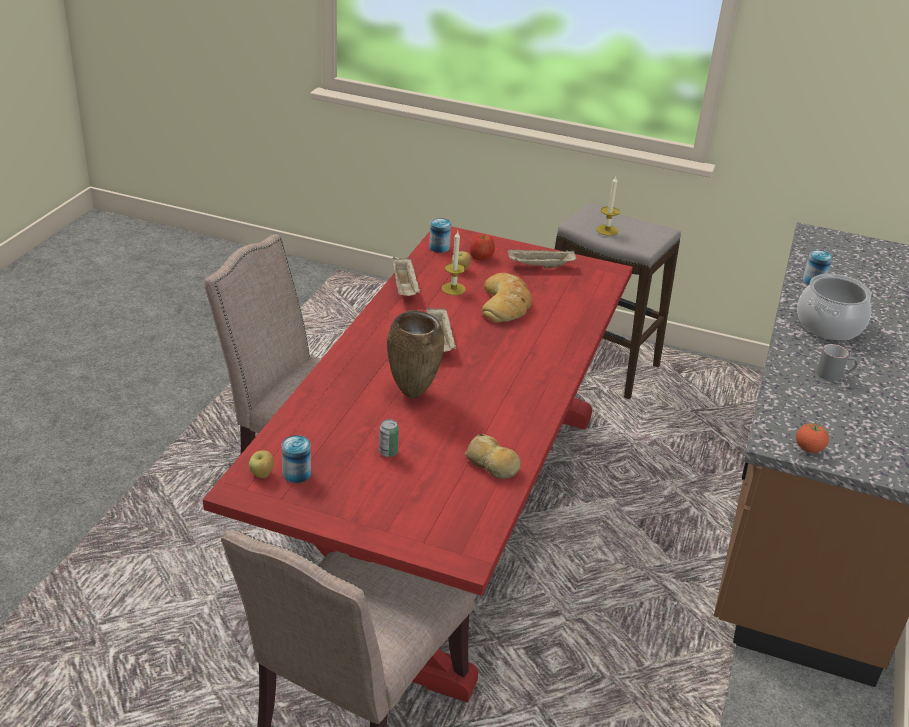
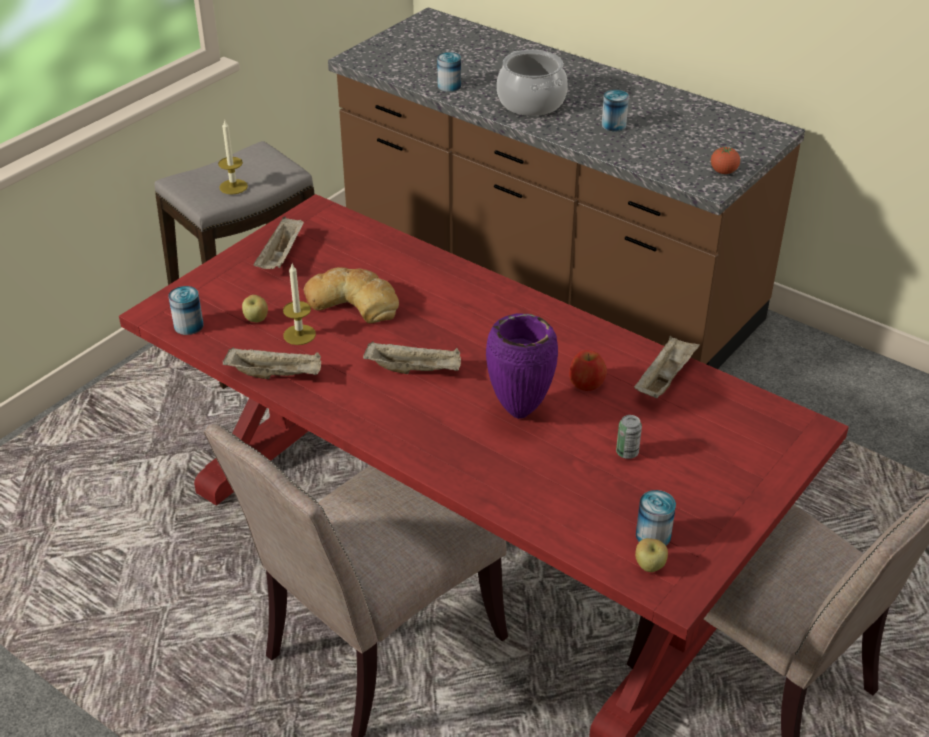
camera: 70 degrees left, 5 degrees up
brown vase [387,310,444,398] -> purple vase [486,313,558,419]
bread [465,434,521,479] -> beige tray [634,336,700,398]
apple [470,233,495,260] -> apple moved to [569,350,607,391]
grey mug [816,344,858,381] -> can [602,90,629,132]

